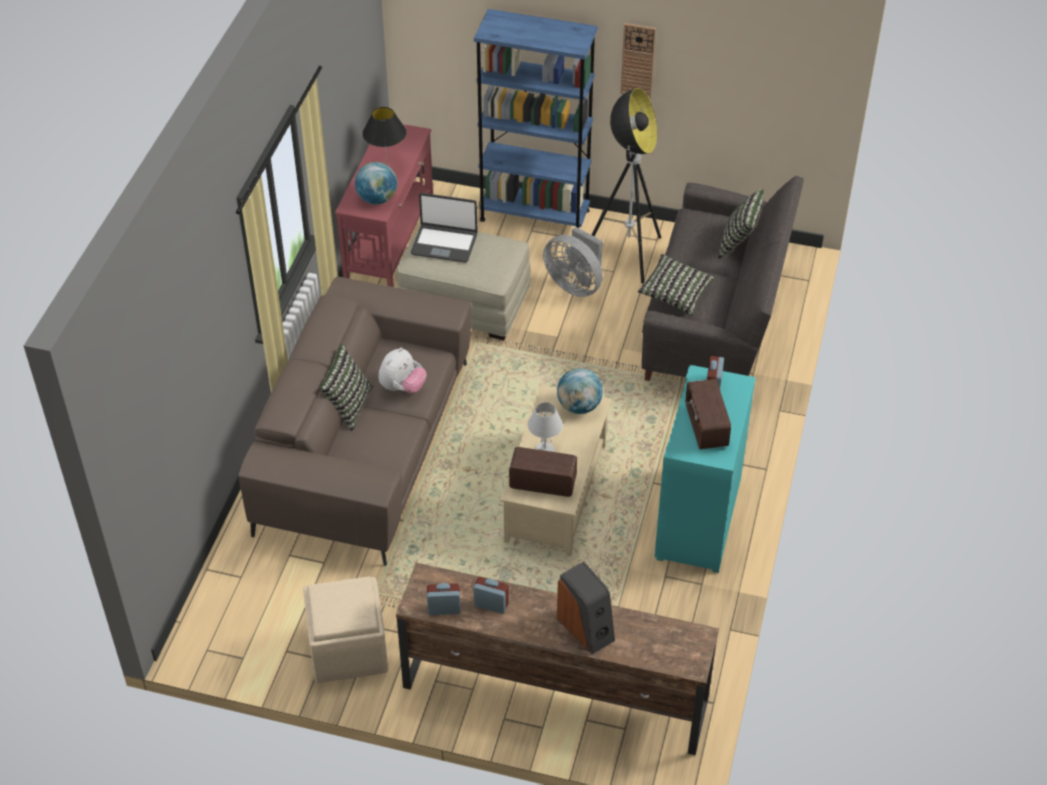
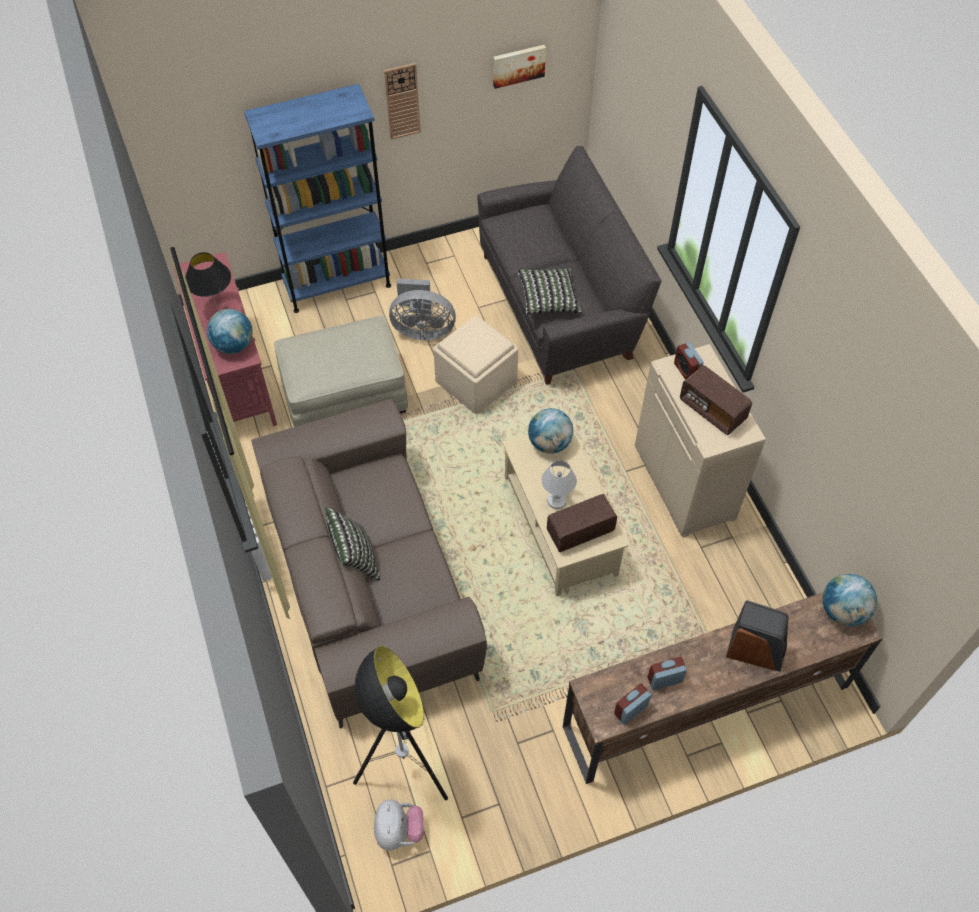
camera: 35 degrees left, 10 degrees up
beige ottoman [303,576,388,683] -> beige ottoman moved to [433,315,518,414]
plush toy [379,347,427,394] -> plush toy moved to [374,799,424,850]
laptop [411,193,478,263] -> none
floor lamp [592,88,661,284] -> floor lamp moved to [353,646,448,800]
turquoise cabinet [654,365,755,573] -> beige cabinet [635,344,766,537]
pillow [718,189,764,259] -> none
none -> picture [493,45,546,89]
none -> globe [823,574,877,626]

